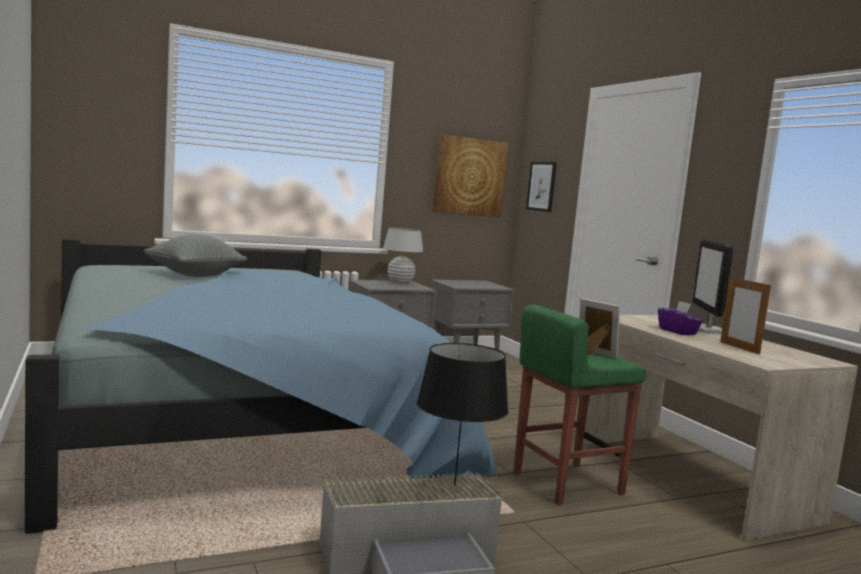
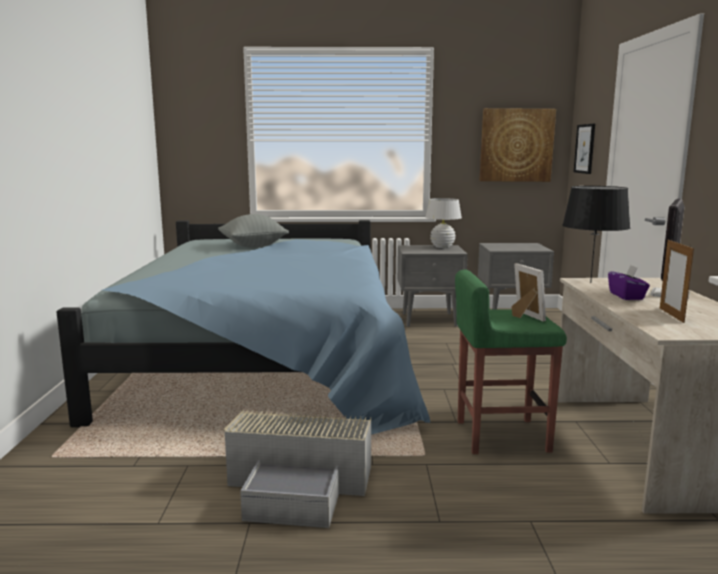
camera: 25 degrees right, 5 degrees up
black table lamp [417,343,508,485] -> black table lamp moved to [562,186,631,283]

